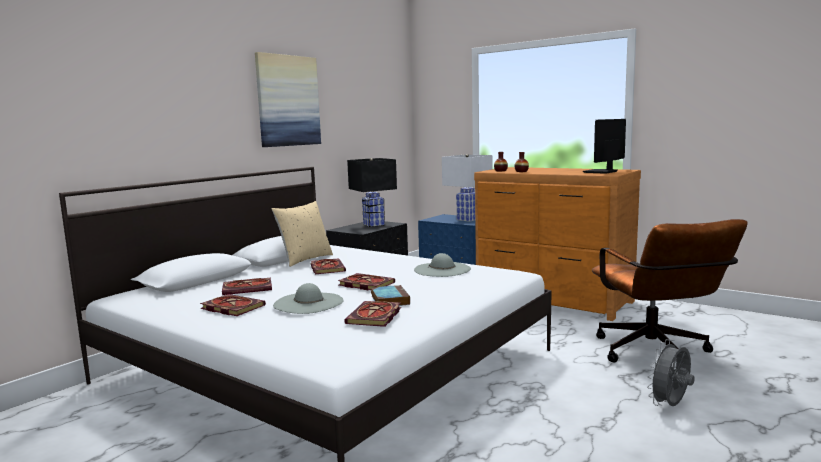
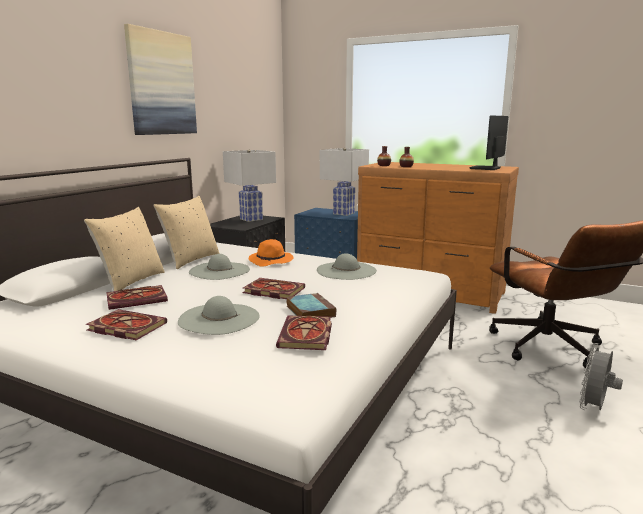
camera: 10 degrees left, 5 degrees up
book [311,258,346,274] -> grey hat [189,254,250,280]
black table lamp [347,158,397,227] -> white table lamp [223,150,276,222]
none -> beige pillow [84,207,165,291]
none -> orange hat [248,239,293,267]

